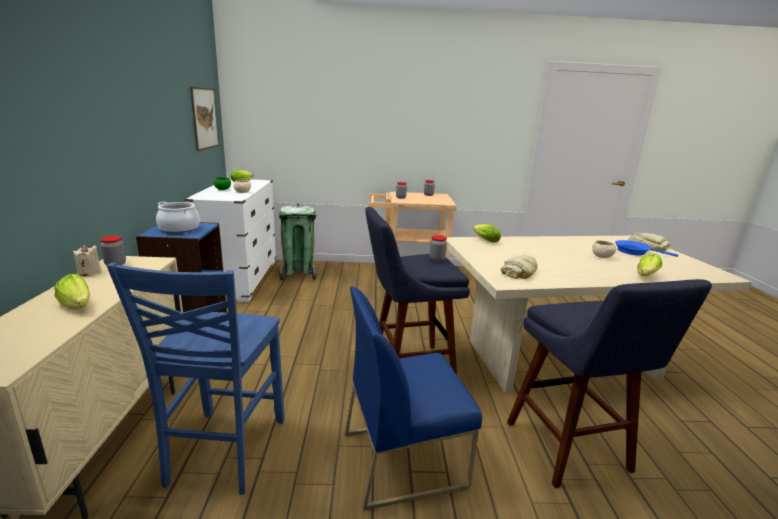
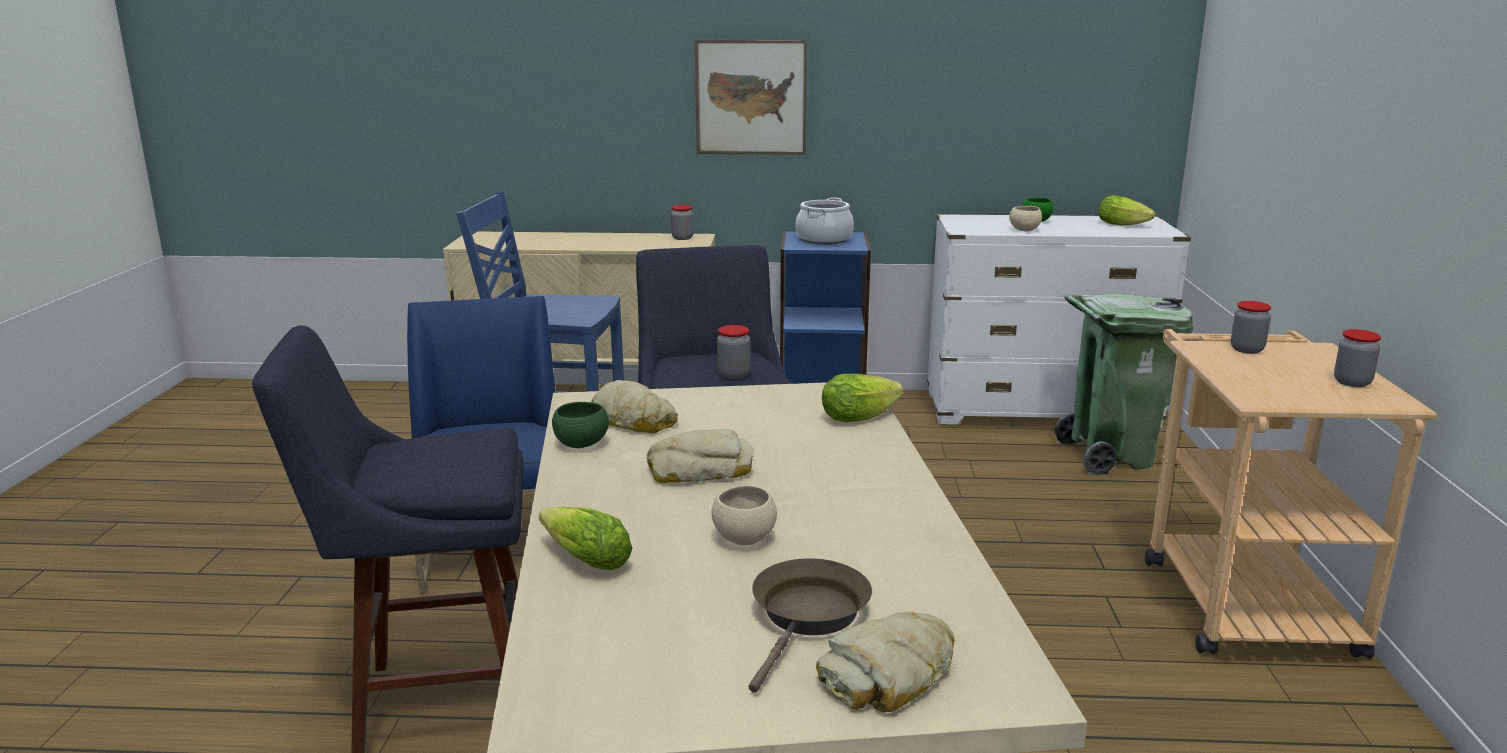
camera: 95 degrees right, 0 degrees up
lettuce [54,274,90,309] -> none
beige candle [73,245,101,276] -> none
picture [190,87,219,151] -> picture moved to [695,40,807,155]
blue frying pan [615,240,679,257] -> brown frying pan [749,558,872,693]
none -> green bowl [552,402,609,448]
none -> bread [646,429,754,483]

